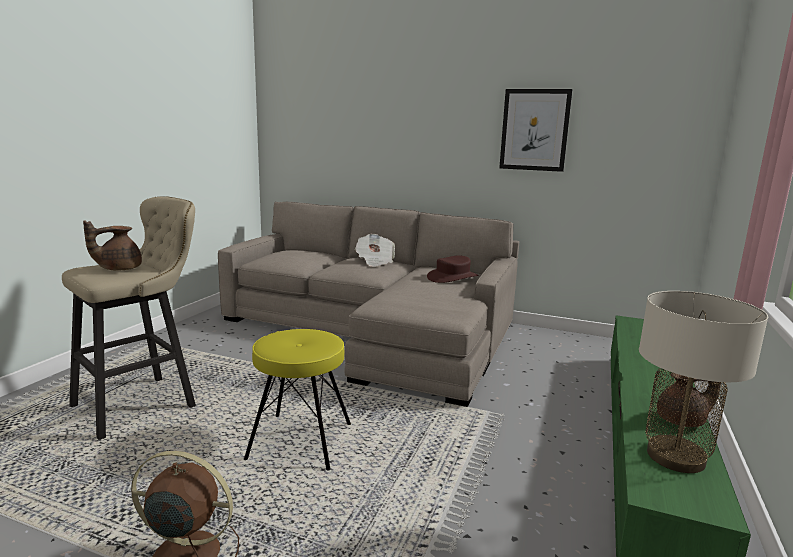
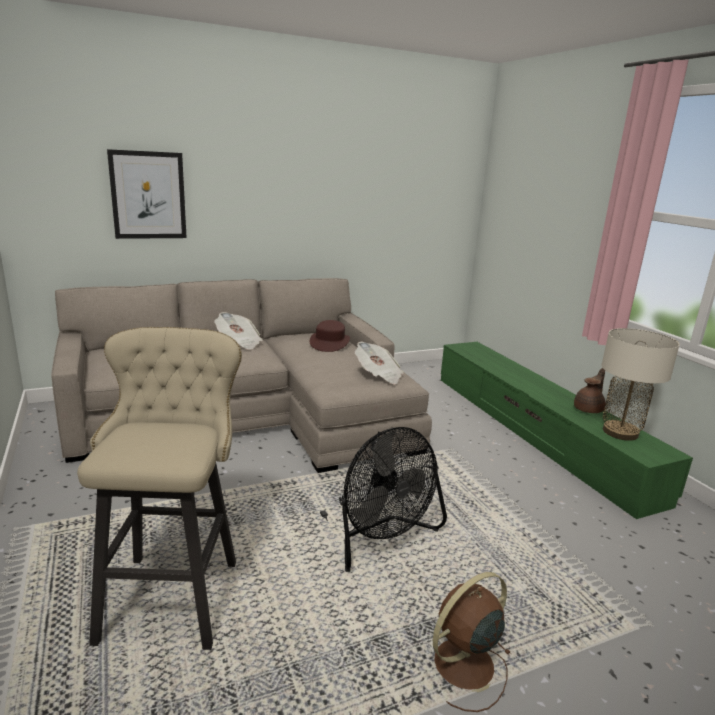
camera: 45 degrees left, 5 degrees up
brown teapot [83,220,142,271] -> none
yellow stool [244,329,351,470] -> black fan [320,427,447,572]
picture [499,89,573,172] -> picture moved to [107,149,187,239]
none -> newspaper [355,342,404,385]

